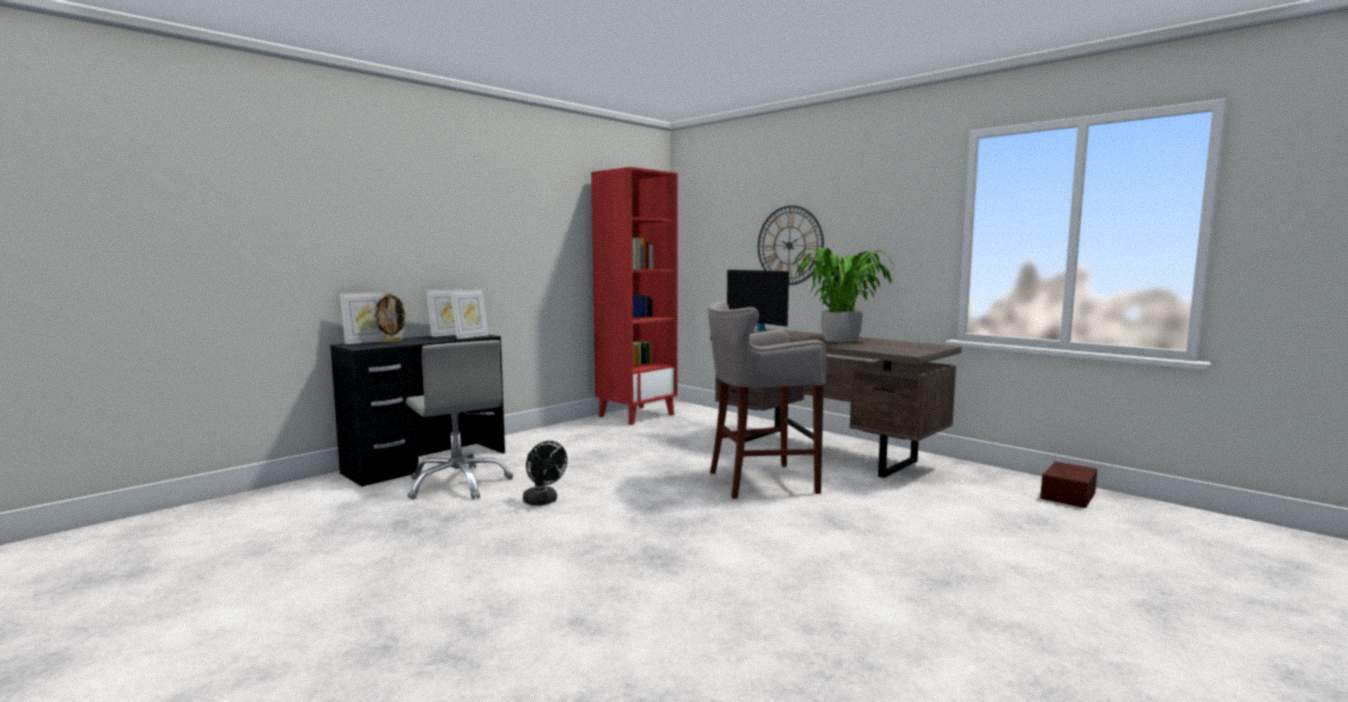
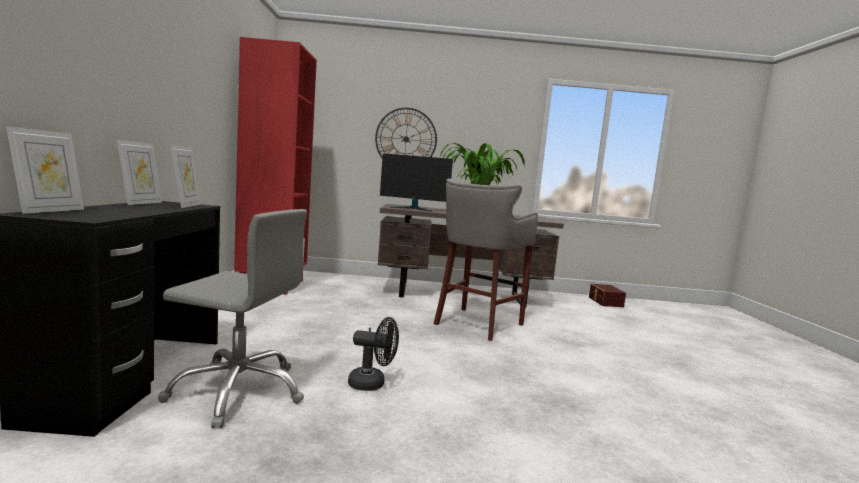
camera: 45 degrees left, 0 degrees up
picture frame [373,293,408,343] -> none

